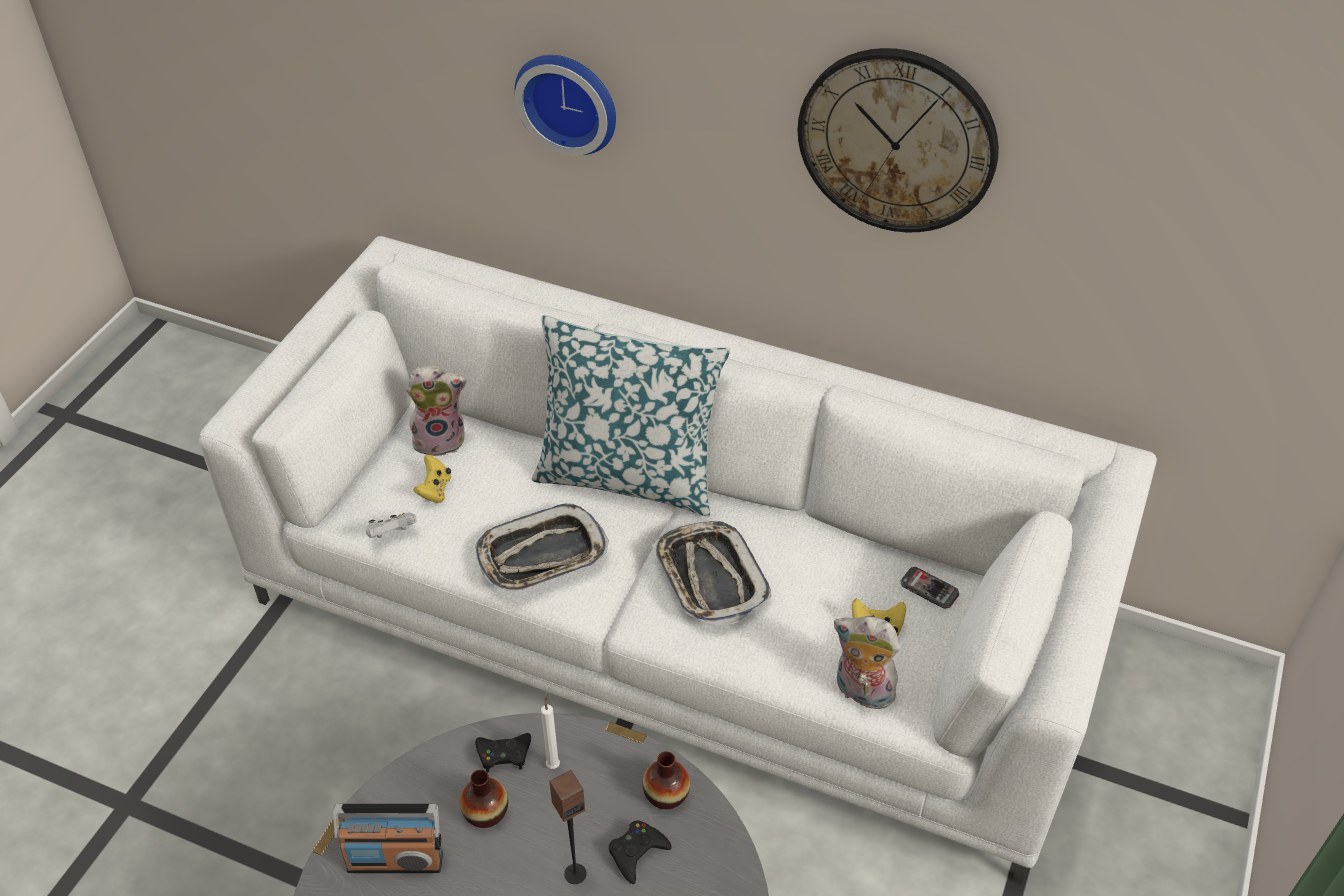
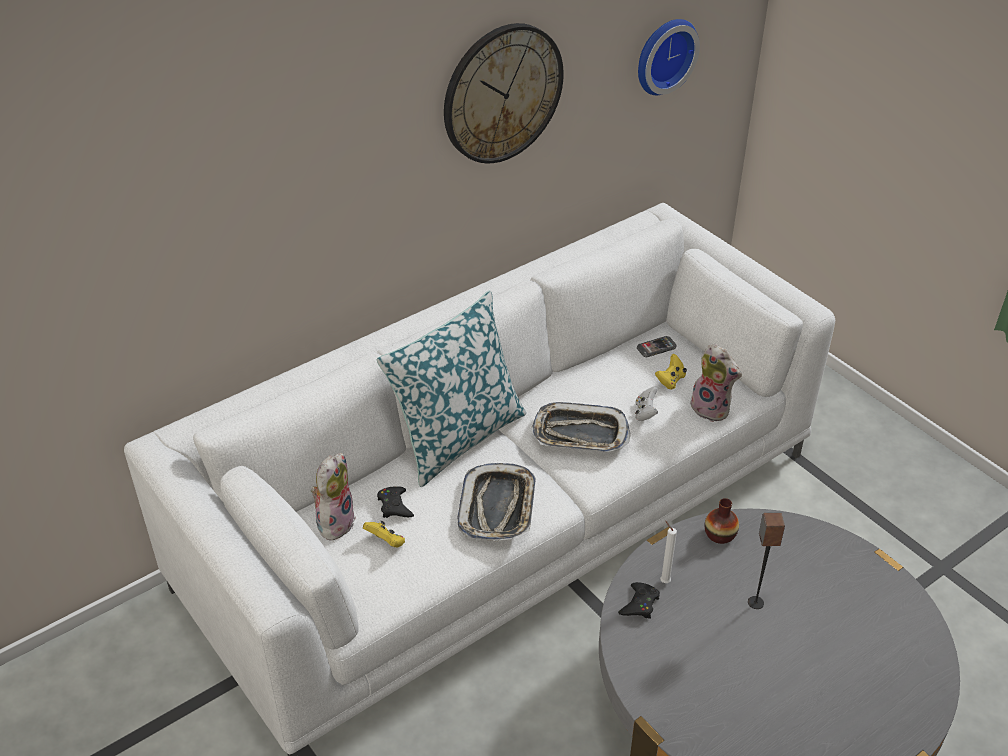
camera: 60 degrees left, 5 degrees down
radio [333,804,443,873] -> none
white game controller [366,513,417,538] -> white game controller moved to [635,387,658,421]
vase [460,770,508,828] -> none
wall clock [515,55,616,156] -> wall clock moved to [638,19,700,95]
black game controller [609,820,672,884] -> black game controller moved to [377,486,414,518]
plush toy [834,616,901,712] -> plush toy turned 105 degrees counterclockwise [690,344,742,422]

